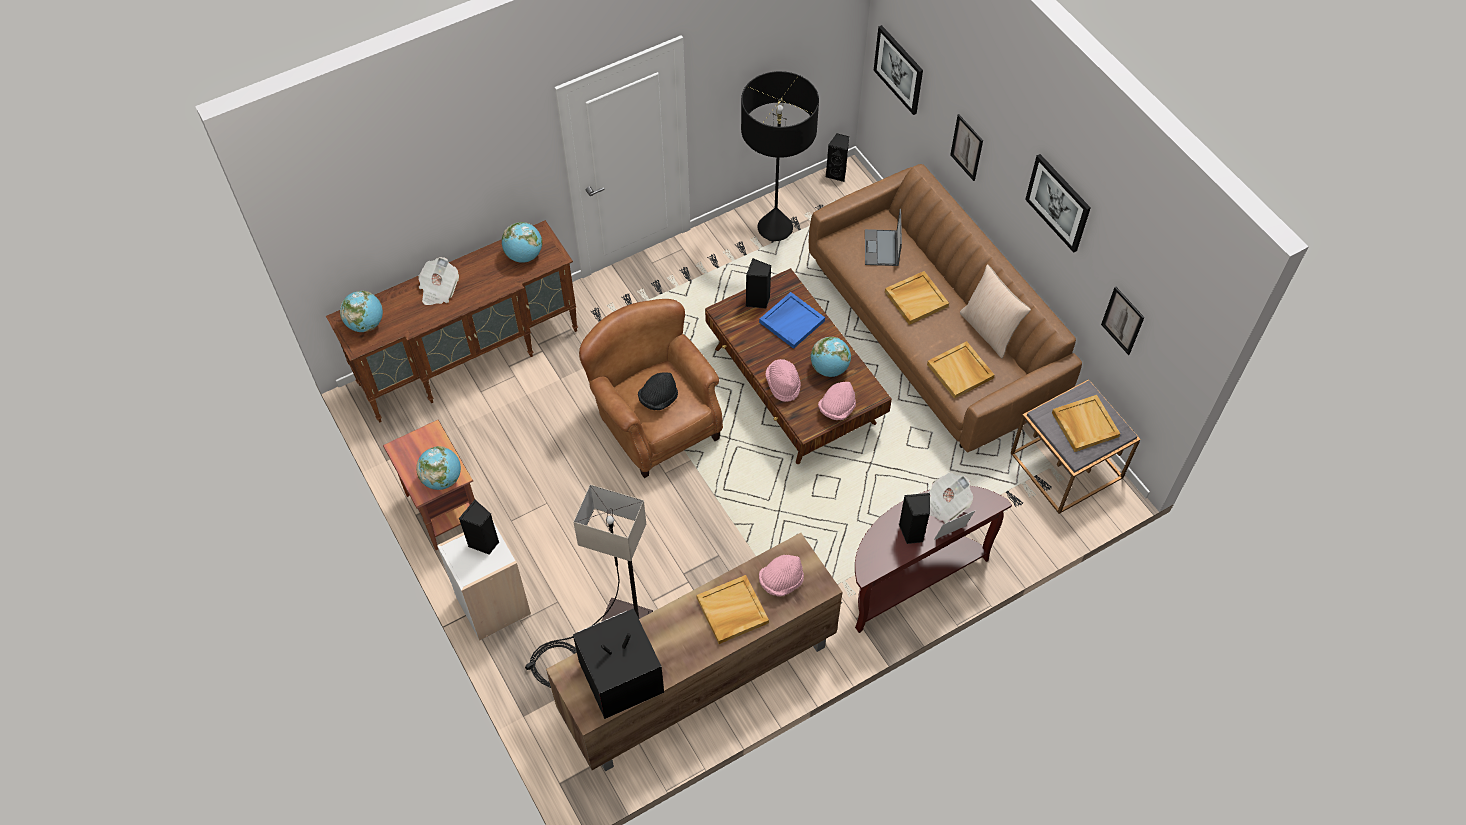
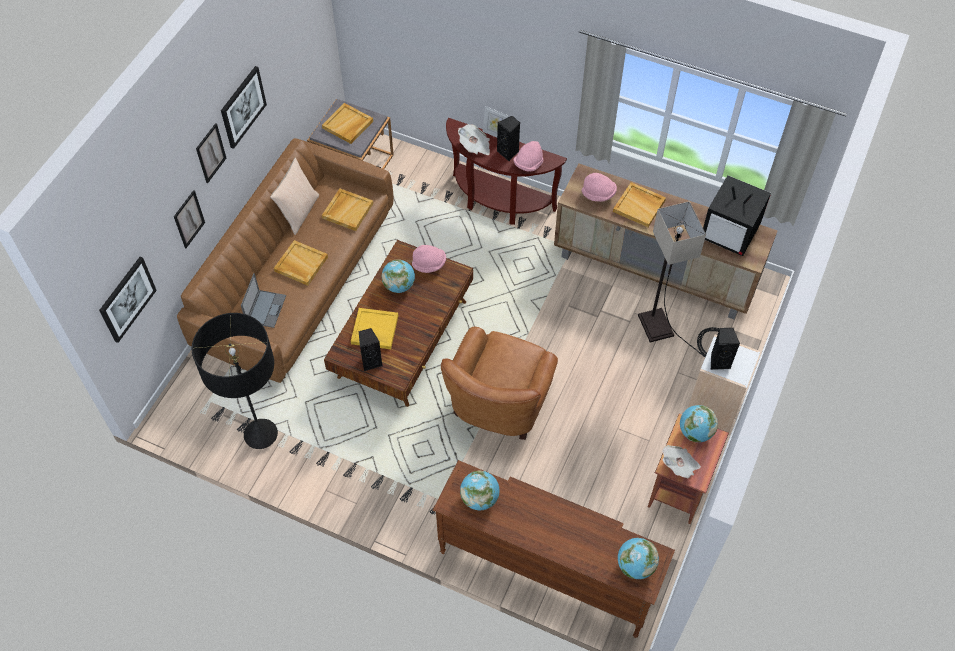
camera: 125 degrees left, 0 degrees up
newspaper [418,257,459,305] -> newspaper moved to [662,445,701,479]
black hat [638,372,678,410] -> none
blue tray [759,292,825,349] -> yellow tray [351,308,398,349]
pink hat [765,359,801,402] -> pink hat moved to [513,141,543,171]
black speaker [826,133,849,182] -> none
laptop [865,209,902,266] -> laptop turned 45 degrees counterclockwise [241,273,286,328]
picture [1101,287,1145,355] -> picture moved to [196,123,226,183]

